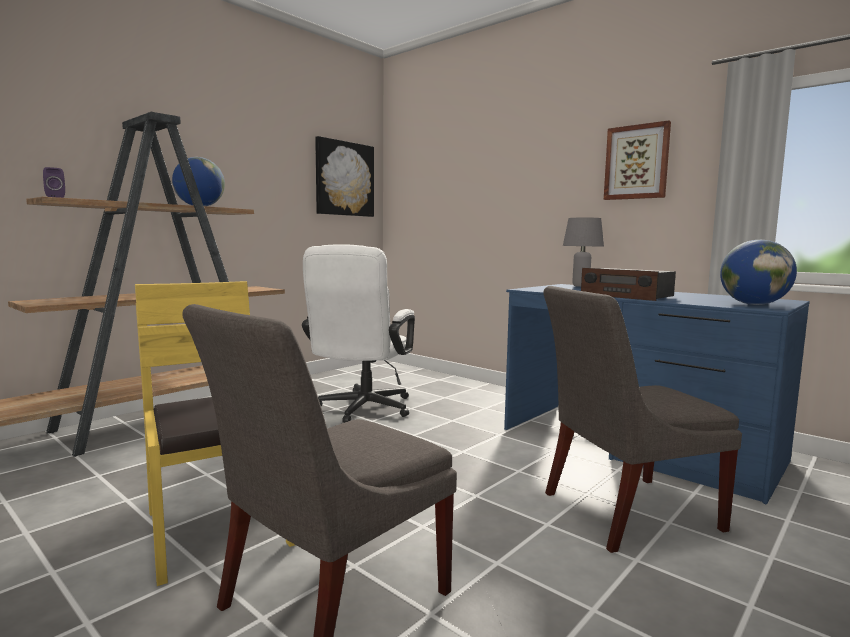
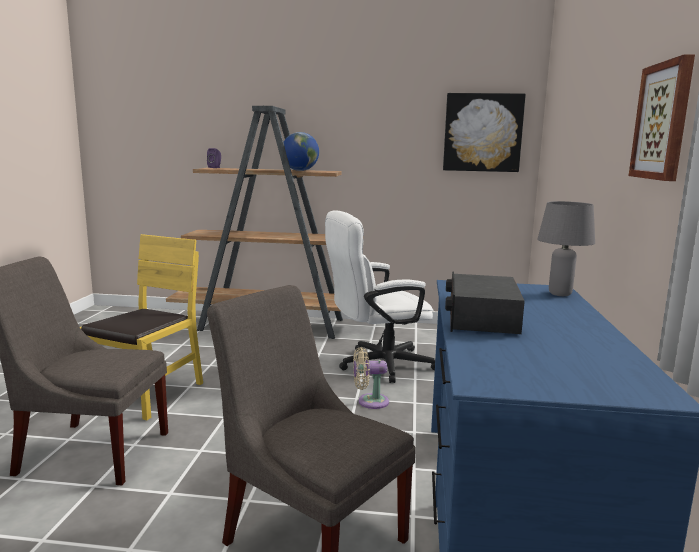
camera: 55 degrees right, 5 degrees up
globe [720,240,797,305] -> none
none -> beige fan [353,347,389,409]

